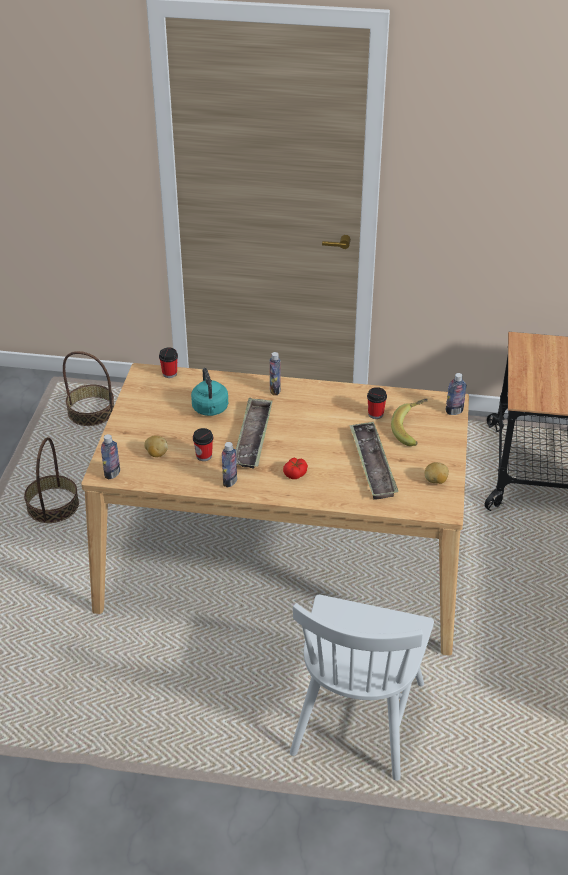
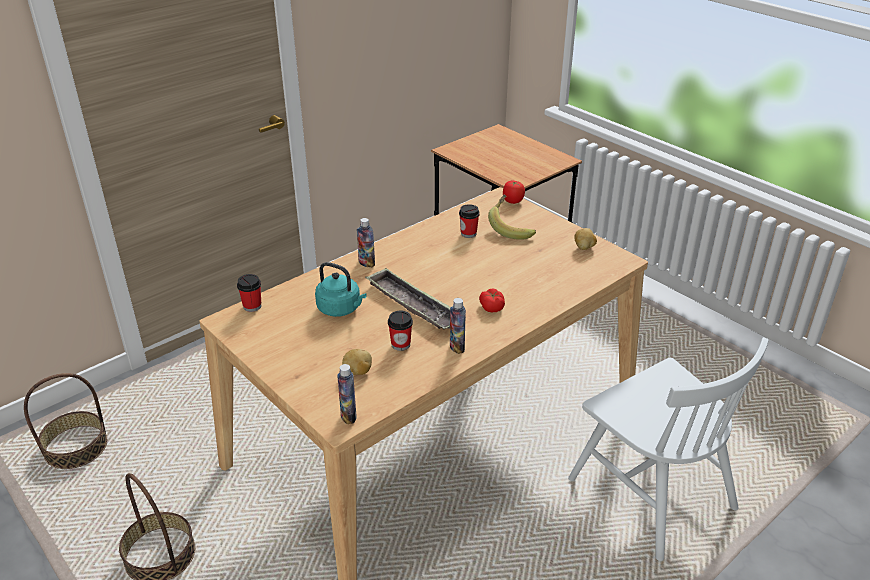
camera: 50 degrees left, 5 degrees down
tray [349,421,399,500] -> none
bottle [446,373,467,415] -> tomato [503,181,525,204]

